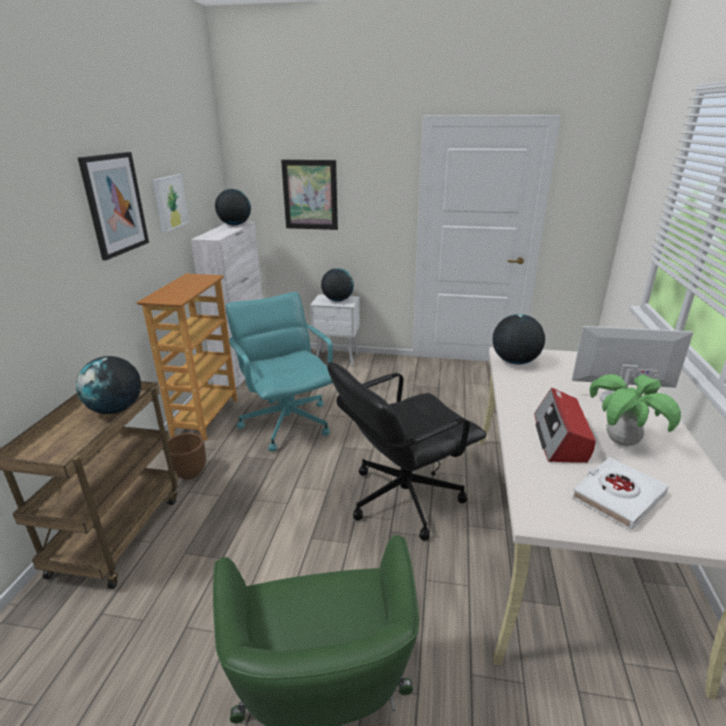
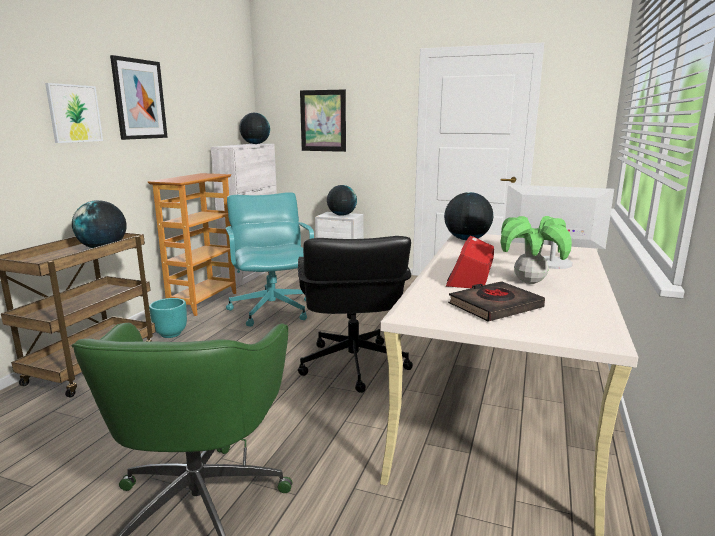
camera: 10 degrees right, 10 degrees down
picture [153,174,189,232] -> picture moved to [45,83,103,143]
brown planter [164,433,206,479] -> turquoise planter [149,298,187,338]
black office chair [327,362,486,541] -> black office chair turned 75 degrees counterclockwise [298,236,413,393]
white book [571,457,668,530] -> black book [448,281,545,322]

